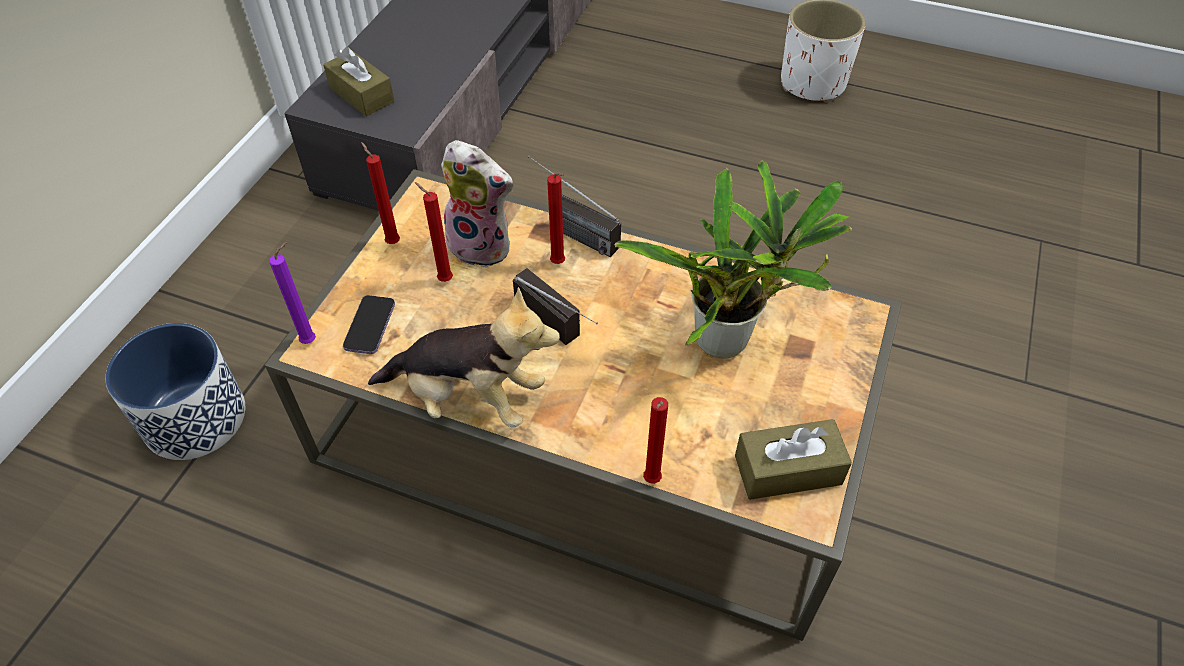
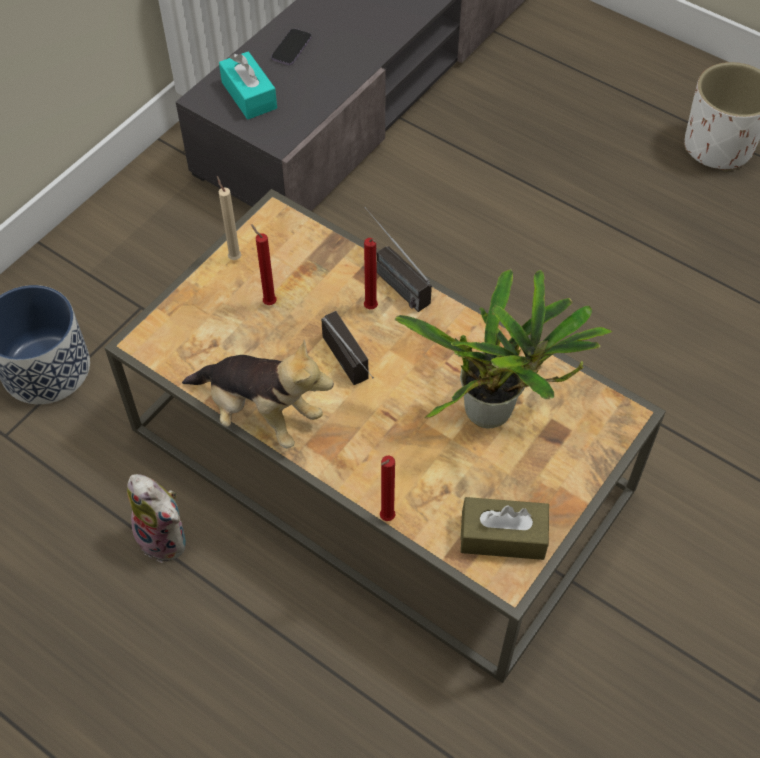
camera: 15 degrees right, 5 degrees up
purple candle [269,242,316,344] -> none
brown tissue box [323,47,395,116] -> turquoise tissue box [219,51,277,119]
phone [343,295,395,354] -> phone moved to [271,29,312,65]
red candle [361,142,400,244] -> beige candle [217,176,241,260]
plush toy [441,140,513,268] -> plush toy moved to [127,474,186,563]

